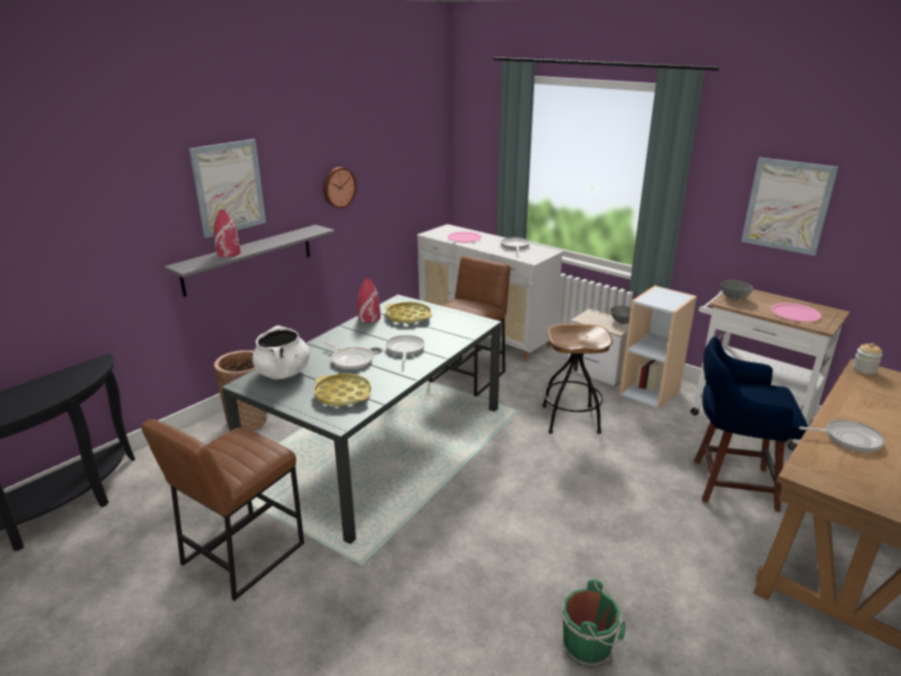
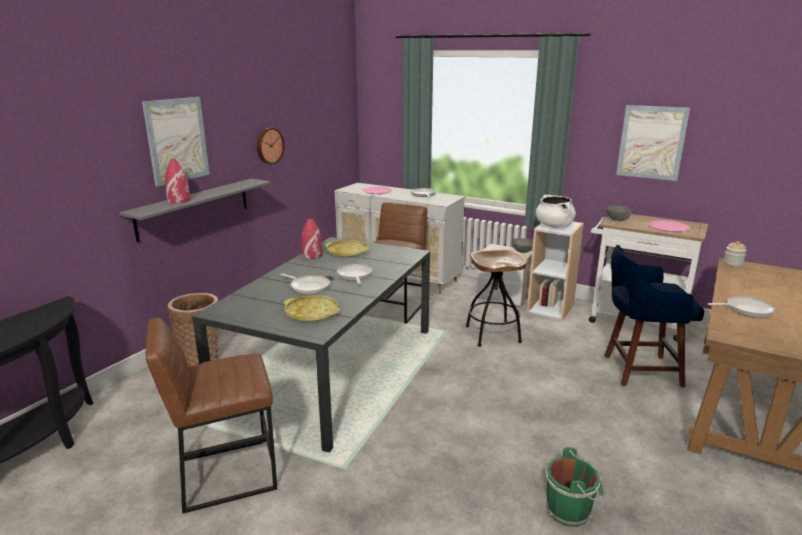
camera: 10 degrees left, 5 degrees down
brown chair [141,419,304,601] -> brown chair turned 45 degrees clockwise [146,317,277,514]
white cooking pot [252,326,310,380] -> white cooking pot moved to [536,195,576,228]

